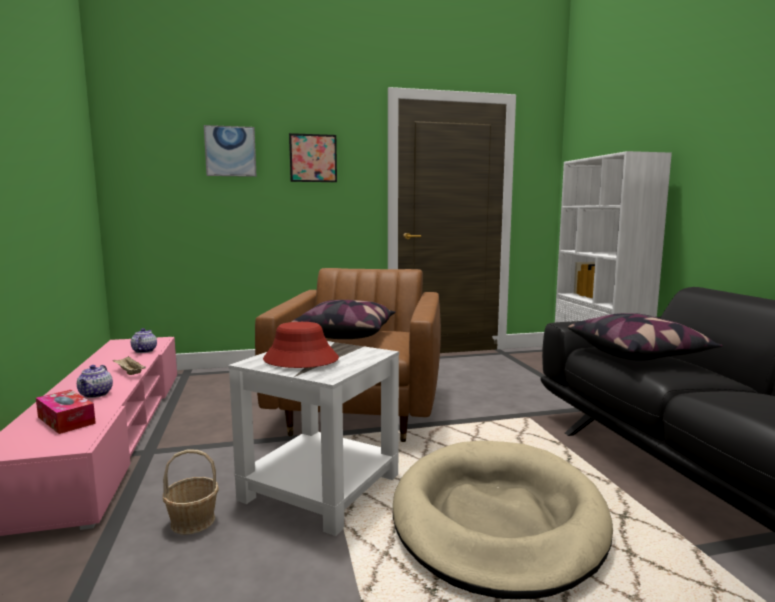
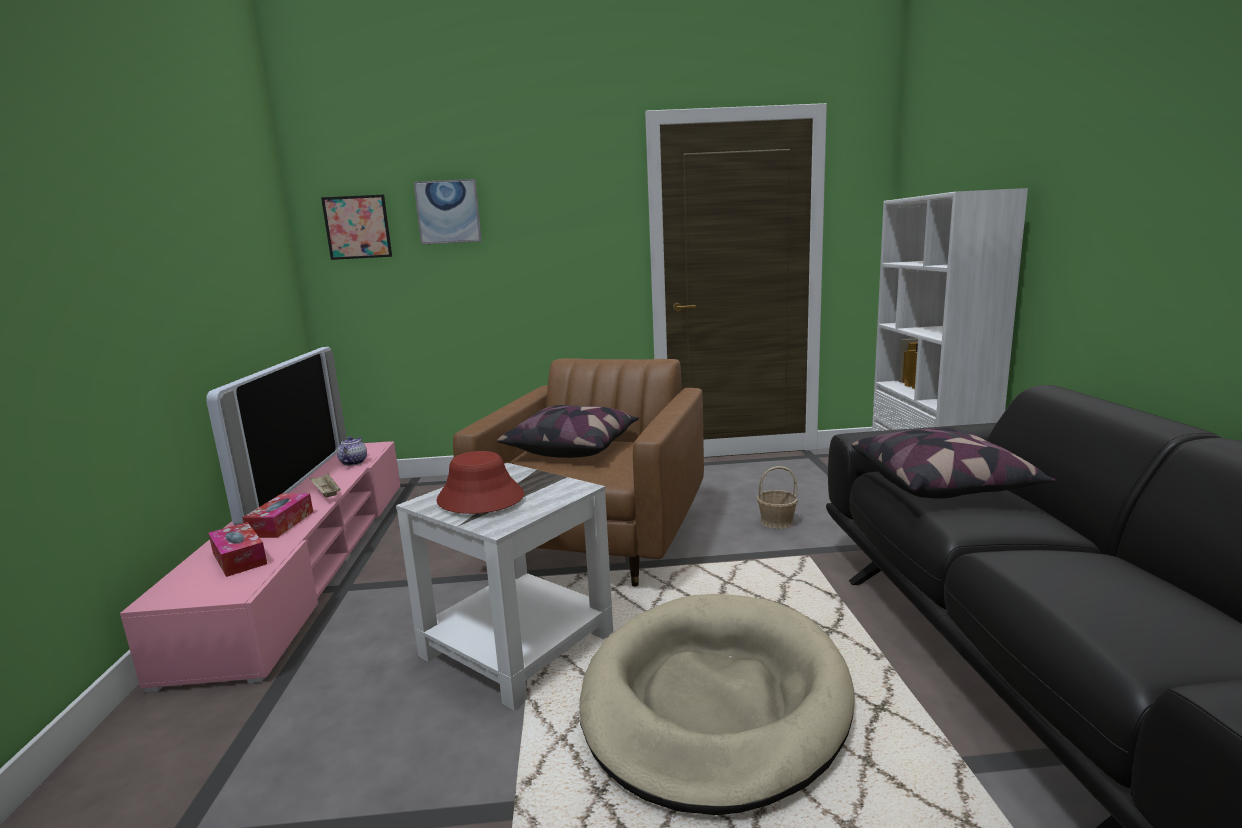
camera: 10 degrees right, 5 degrees up
teapot [77,365,113,398] -> tissue box [243,493,313,538]
basket [163,449,219,534] -> basket moved to [757,466,798,529]
picture [289,133,337,182] -> picture moved to [321,195,392,260]
none -> television [206,347,347,526]

